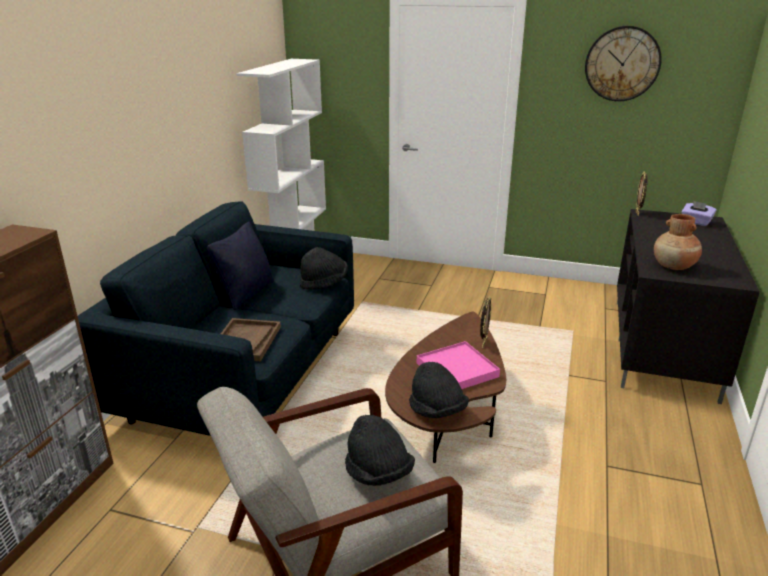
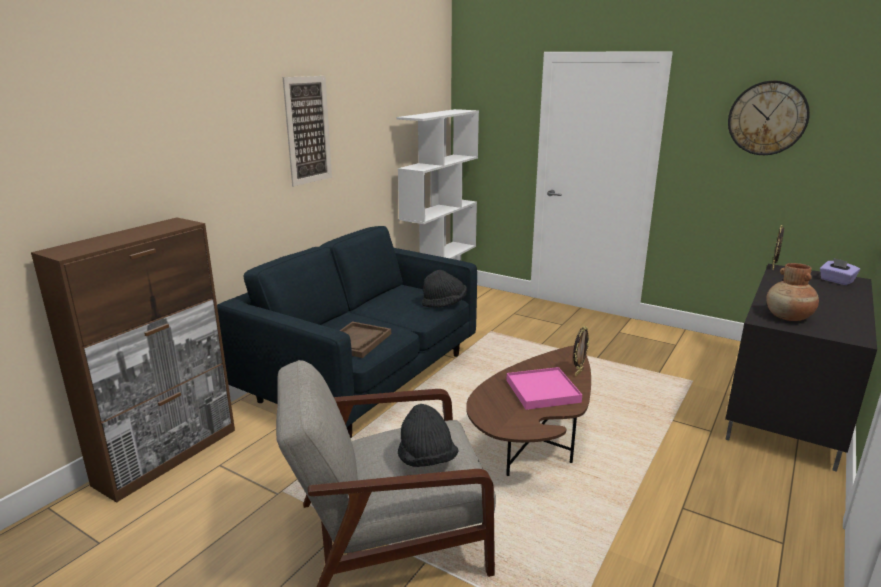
camera: 15 degrees right, 5 degrees down
black pillow [207,222,274,310] -> none
black hat [409,362,469,418] -> none
none -> picture [283,76,332,186]

